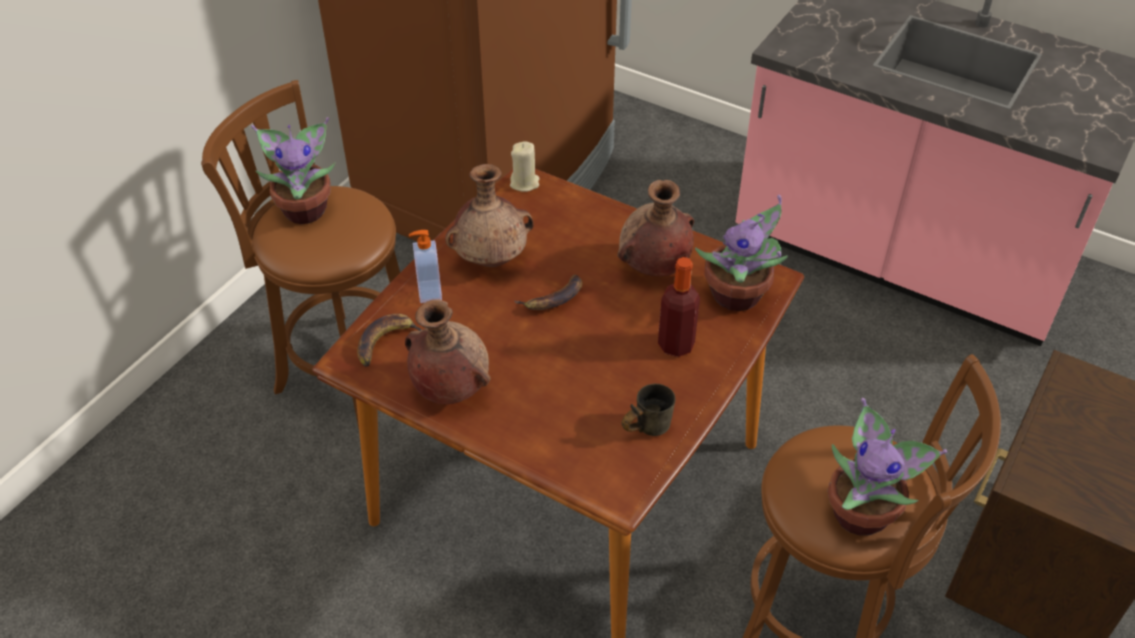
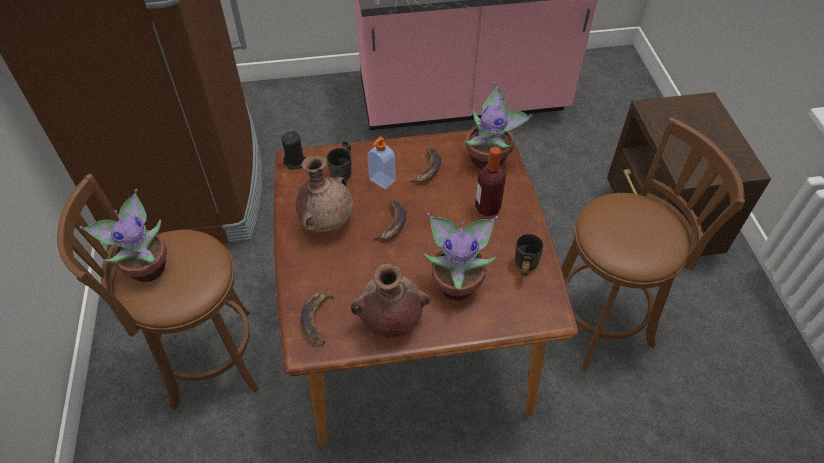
camera: 40 degrees left, 5 degrees up
soap dispenser [409,230,442,303] -> soap dispenser moved to [367,136,396,190]
beige candle [510,141,540,192] -> black candle [281,131,306,170]
brown vase [617,180,694,276] -> banana [406,148,441,183]
potted plant [828,398,947,536] -> potted plant moved to [424,213,498,301]
none -> grey mug [327,141,351,180]

